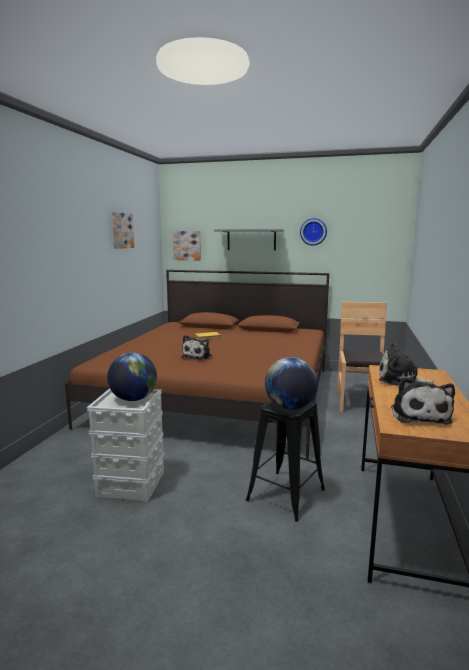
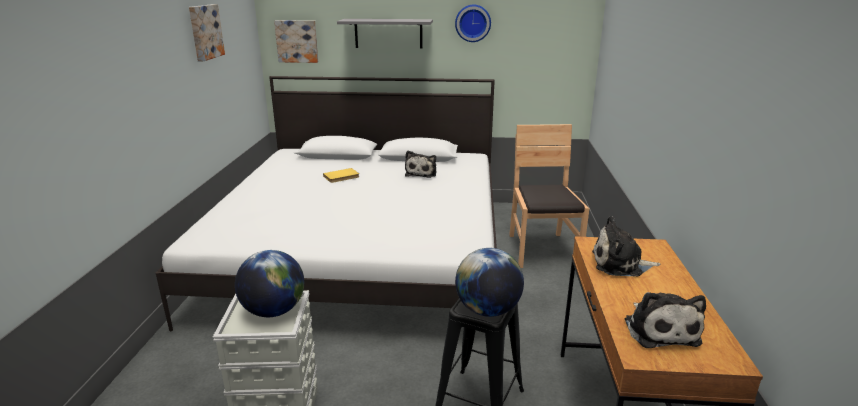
camera: 10 degrees left, 10 degrees up
brown bed [65,270,329,459] -> white bed [156,76,497,331]
plush toy [181,335,212,360] -> plush toy moved to [405,151,436,178]

